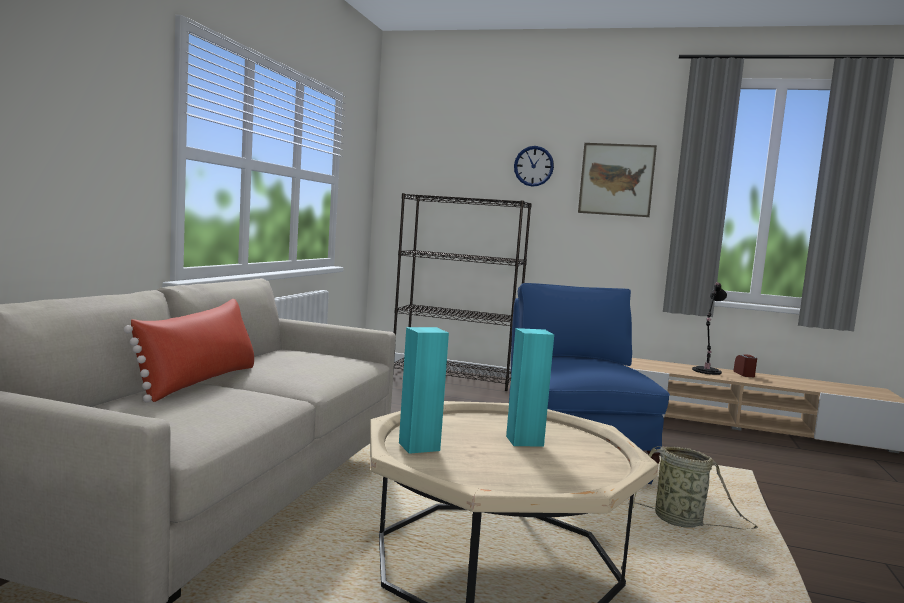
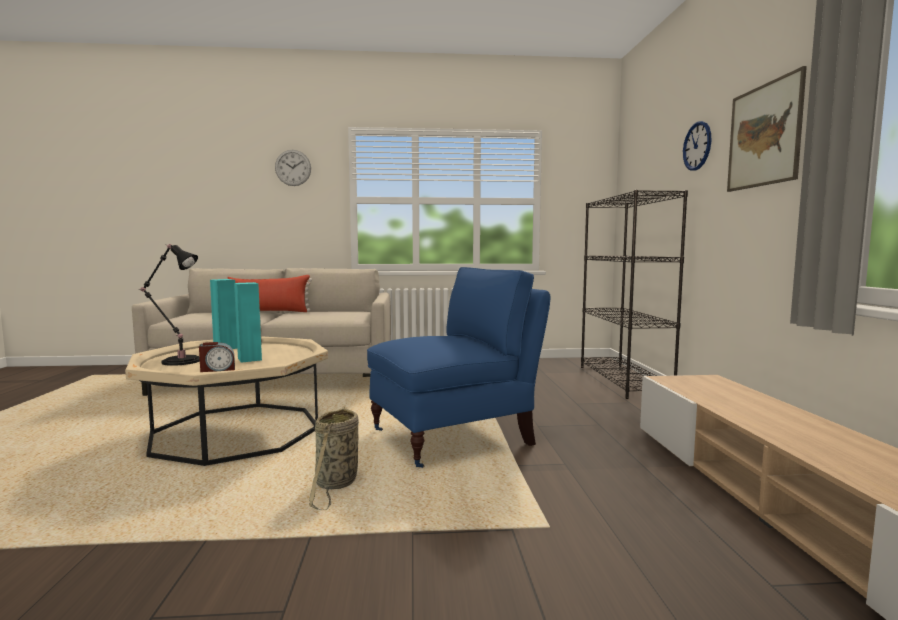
camera: 70 degrees right, 0 degrees up
black table lamp [692,282,727,375] -> black table lamp moved to [138,244,200,366]
alarm clock [733,354,757,377] -> alarm clock moved to [199,342,235,372]
none -> wall clock [275,150,311,186]

